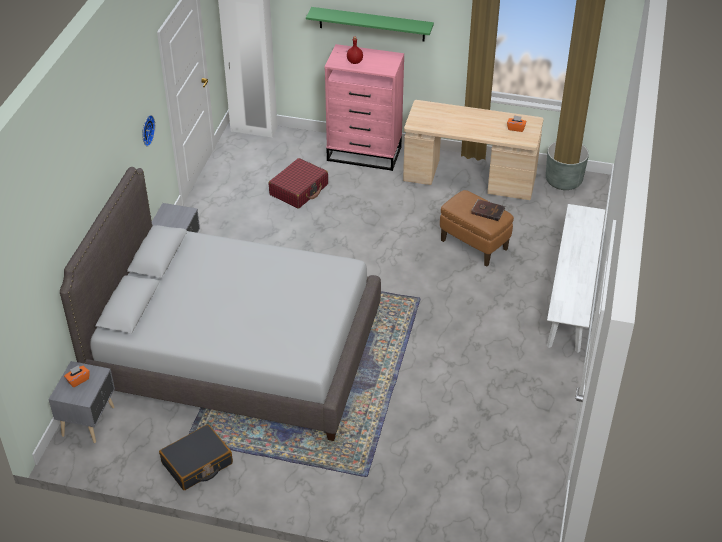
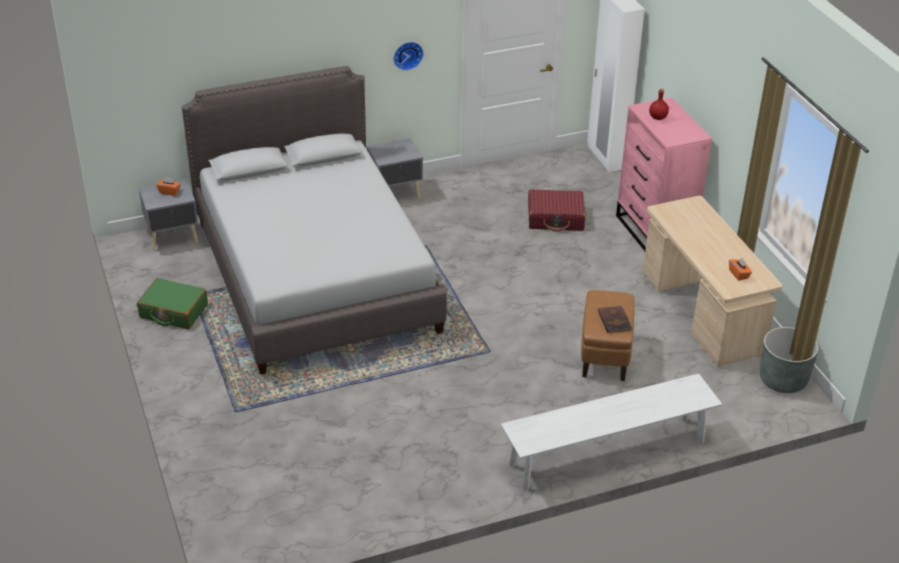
camera: 55 degrees right, 5 degrees down
black suitcase [159,424,233,490] -> green suitcase [137,278,208,329]
green shelf [306,7,434,41] -> none

